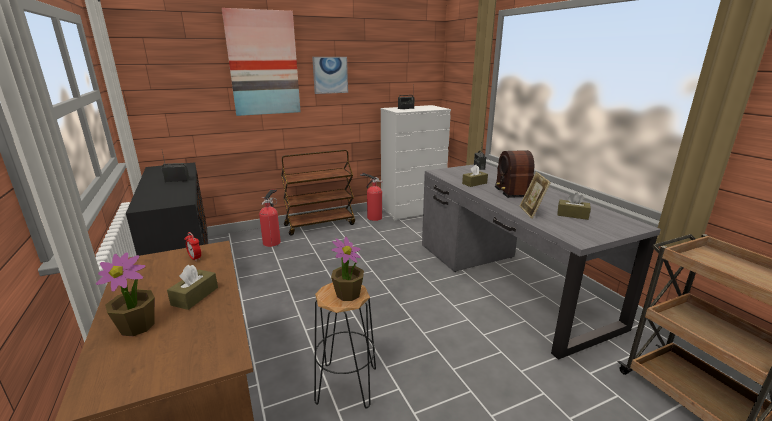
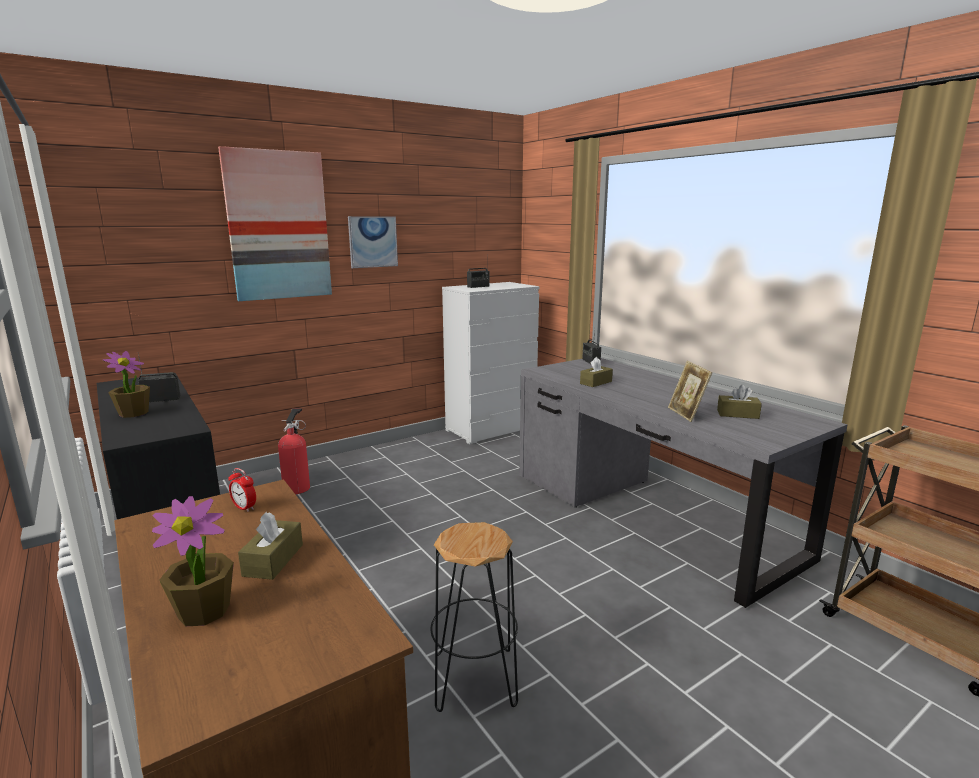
camera: 10 degrees left, 5 degrees down
brown cart [281,150,355,236] -> none
potted plant [331,236,364,301] -> potted plant moved to [103,351,150,418]
fire extinguisher [360,173,383,221] -> none
radio [495,150,548,198] -> none

